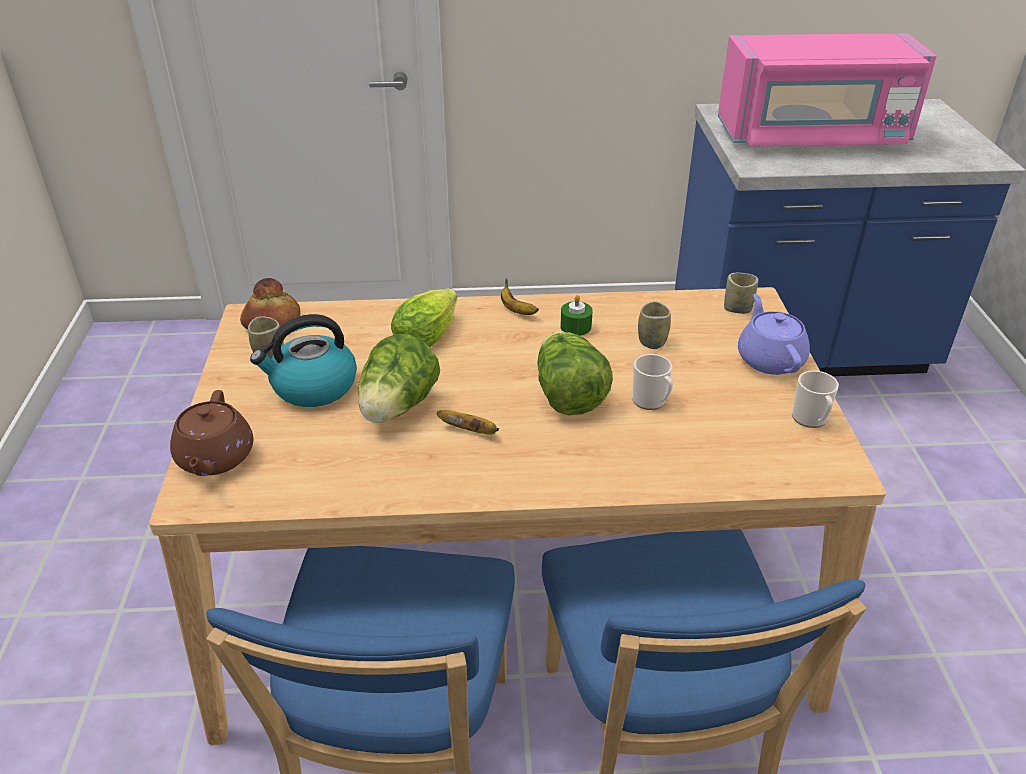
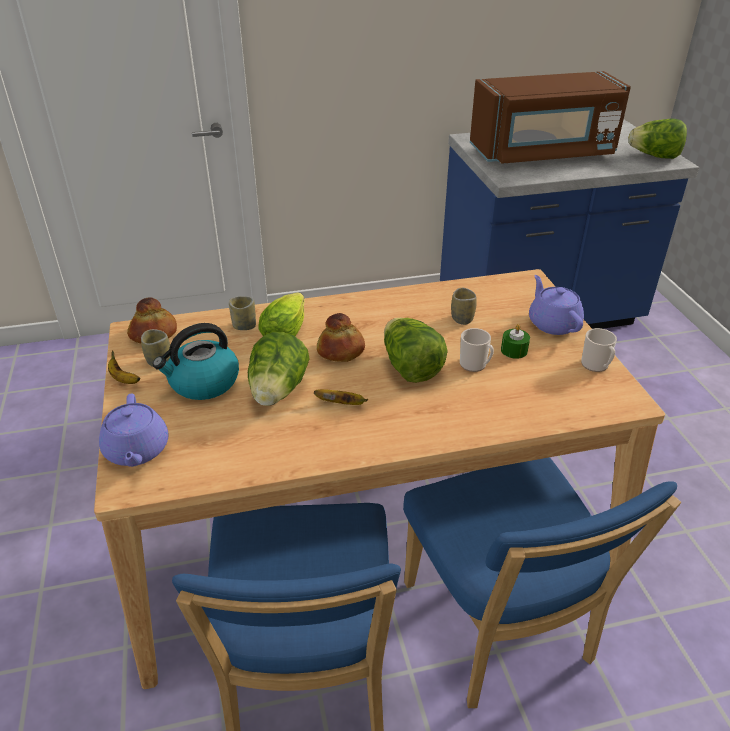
camera: 10 degrees left, 0 degrees up
brown teapot [170,390,253,476] -> purple teapot [99,394,168,467]
banana [501,279,539,315] -> banana moved to [108,350,140,384]
green candle [560,295,593,336] -> green candle moved to [501,324,530,359]
pink microwave [718,33,937,147] -> brown microwave [470,71,631,164]
cup [724,273,759,314] -> cup moved to [229,296,256,330]
none -> bread [317,313,365,362]
none -> lettuce [628,119,687,159]

